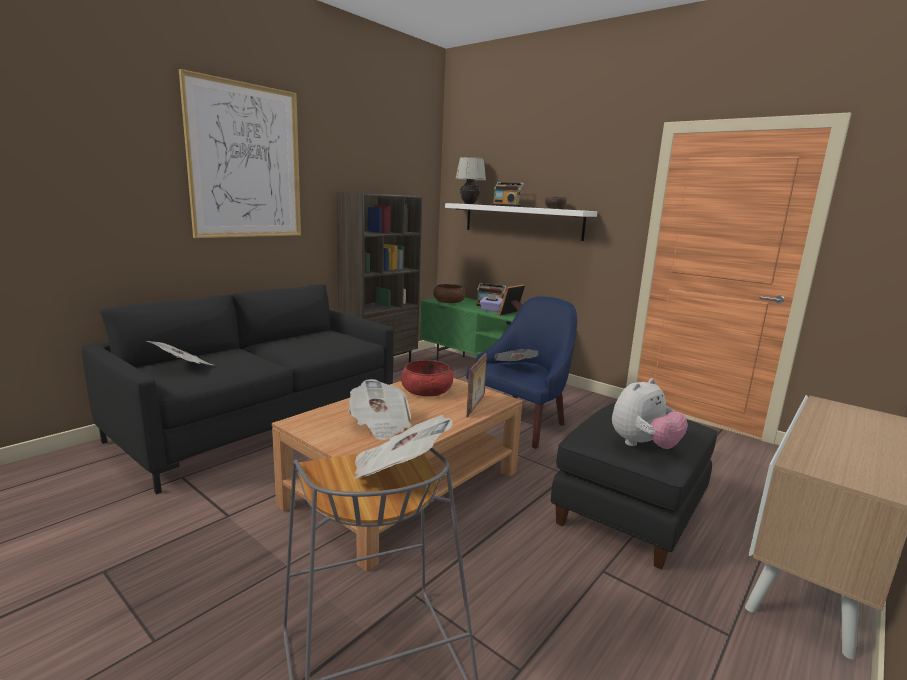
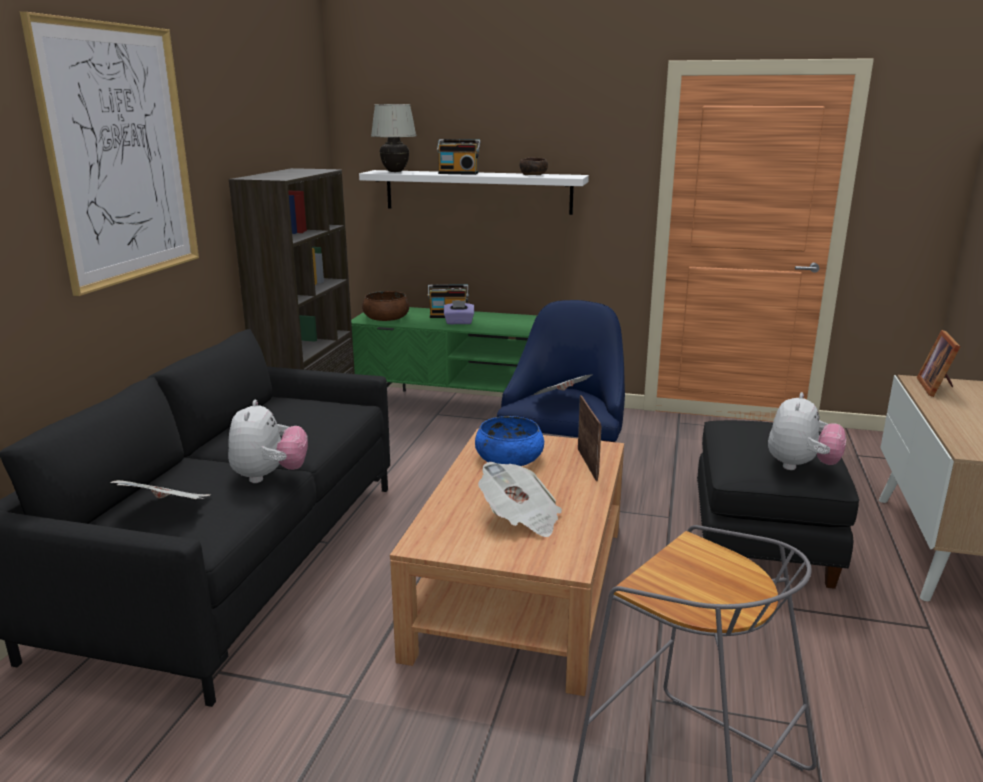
camera: 25 degrees left, 5 degrees up
newspaper [354,415,453,479] -> none
red bowl [401,360,453,396] -> blue bowl [475,416,545,466]
picture frame [498,284,525,316] -> picture frame moved to [917,330,961,397]
none -> plush toy [228,400,308,483]

